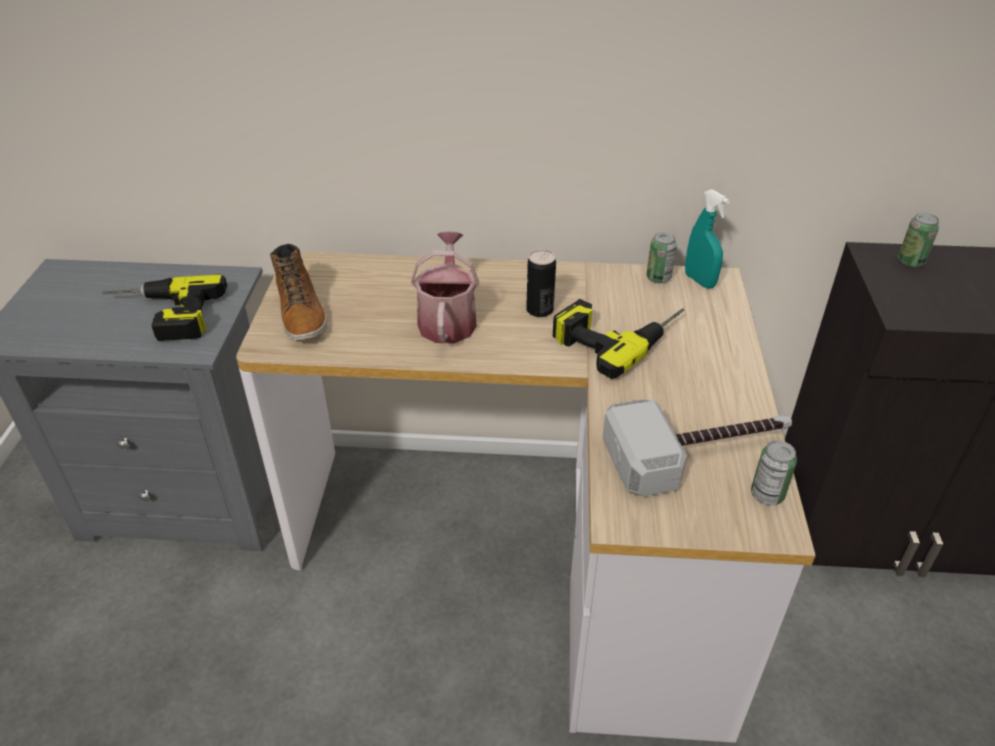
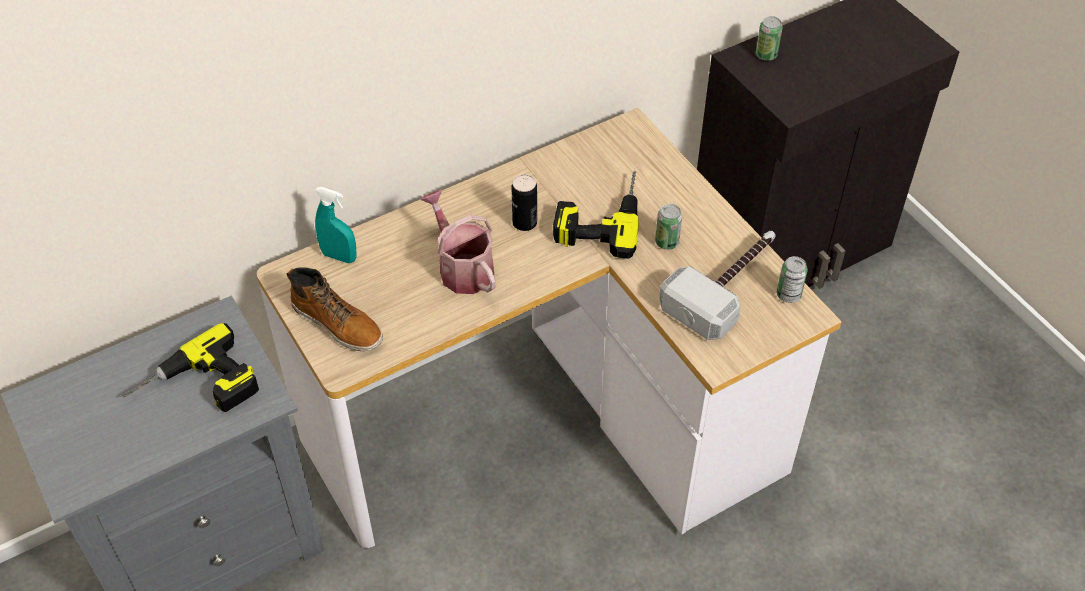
camera: 35 degrees left, 10 degrees up
can [647,232,677,283] -> can moved to [655,204,682,250]
turquoise spray bottle [685,189,730,289] -> turquoise spray bottle moved to [315,187,357,263]

